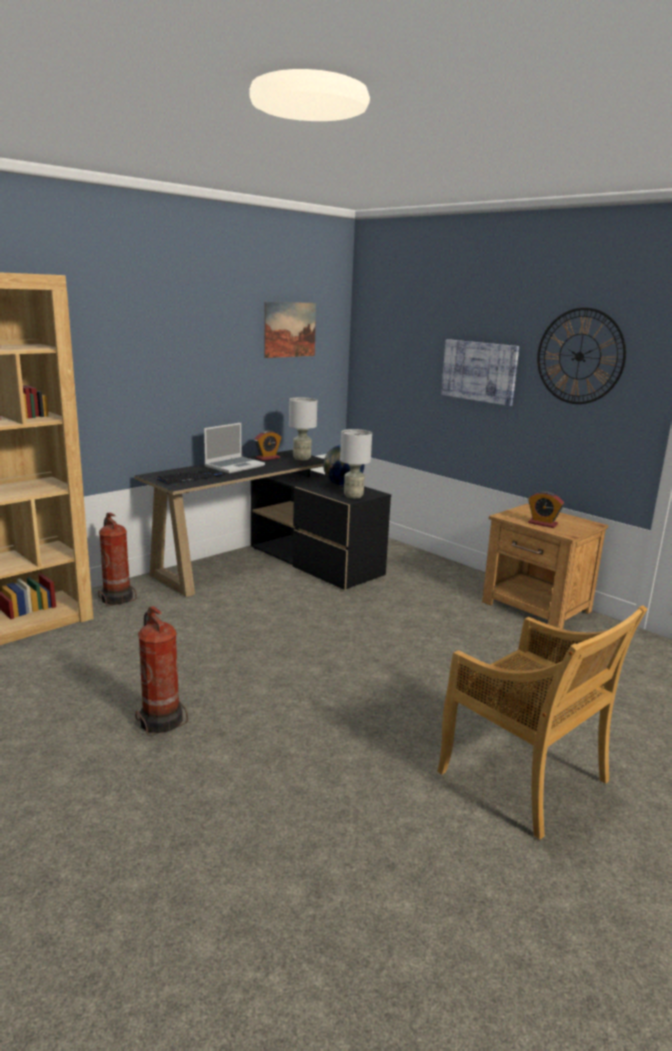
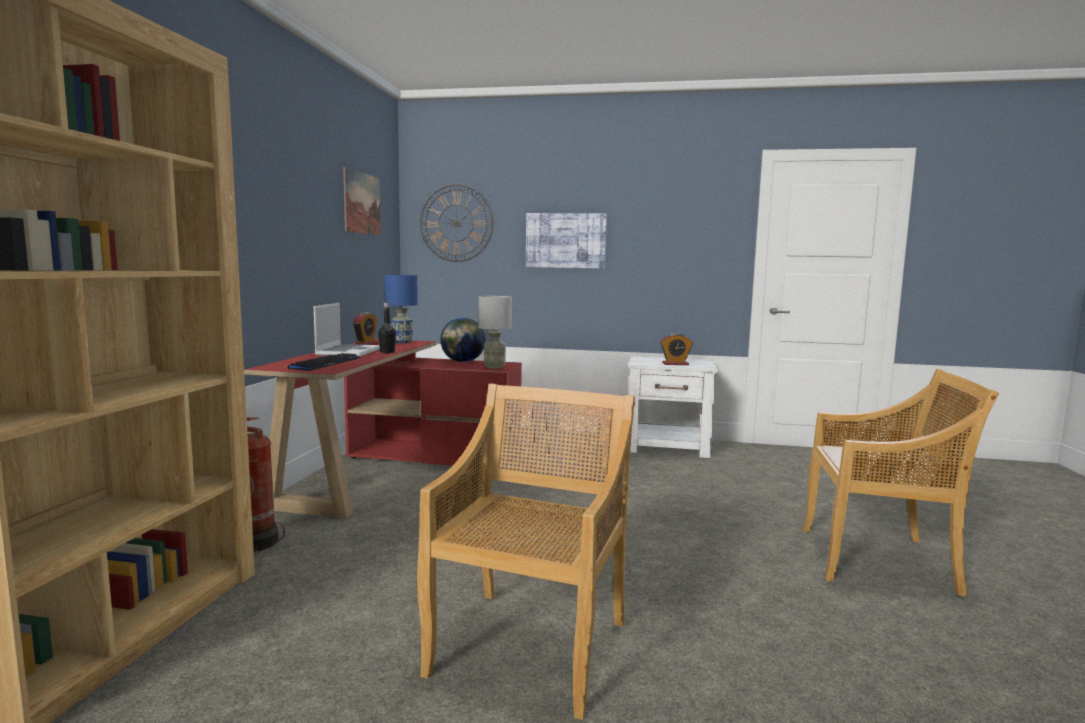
camera: 35 degrees left, 10 degrees down
black desk [134,450,391,597] -> red desk [244,339,522,518]
fire extinguisher [135,606,188,736] -> beige chair [417,383,635,720]
grey table lamp [289,397,317,460] -> blue table lamp [385,275,418,343]
brown nightstand [482,504,608,629] -> white nightstand [628,356,718,458]
wall clock [537,308,626,404] -> wall clock moved to [420,183,494,262]
none -> black bottle [378,302,396,354]

